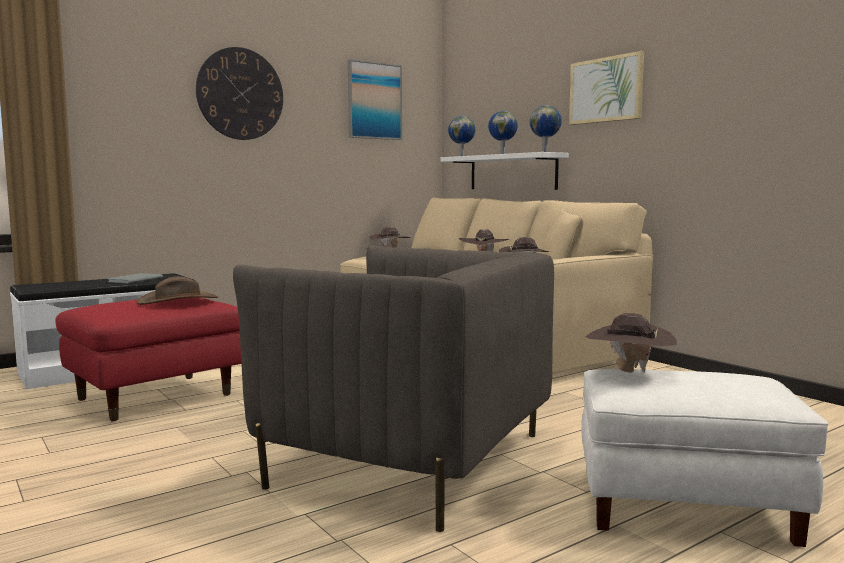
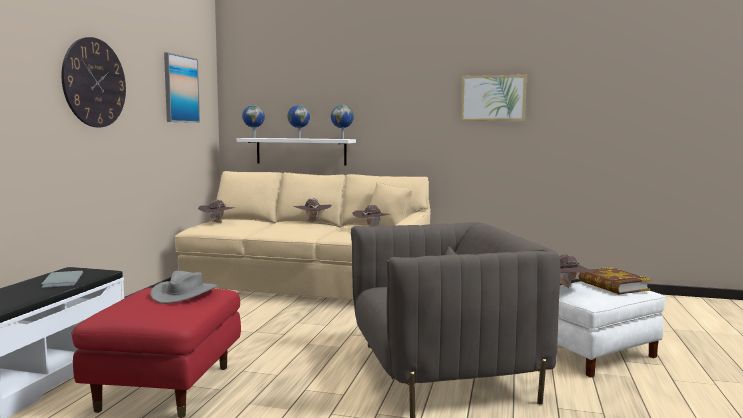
camera: 40 degrees left, 0 degrees up
brown hat [136,276,218,305] -> grey hat [150,271,218,304]
picture [569,51,644,125] -> picture moved to [461,75,527,121]
none -> book [579,267,651,294]

